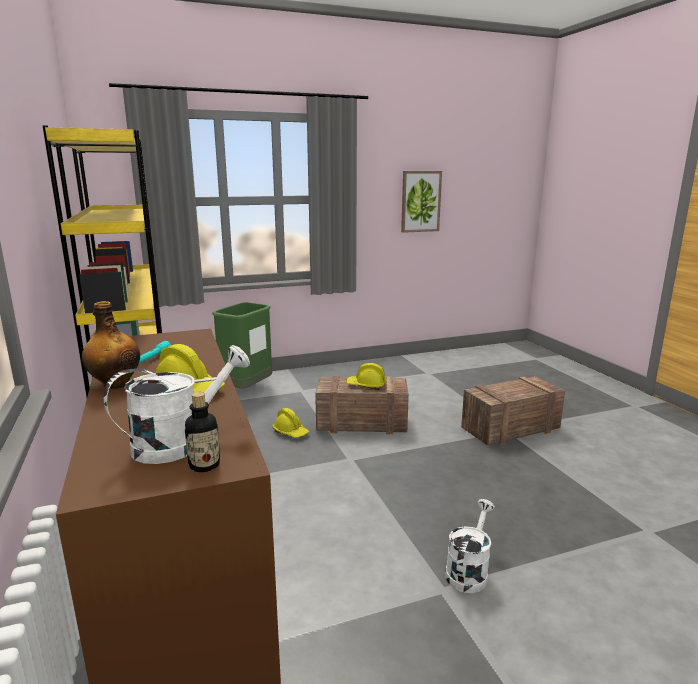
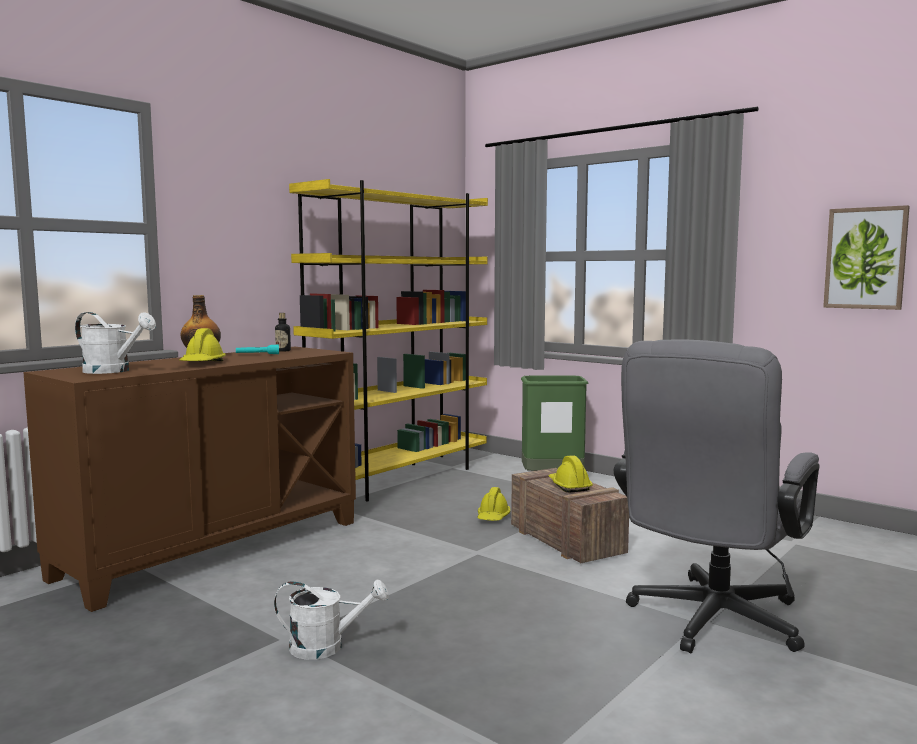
camera: 60 degrees right, 10 degrees down
bottle [185,392,220,472] -> bottle moved to [275,313,291,352]
crate [461,376,565,446] -> grey office chair [614,339,820,653]

